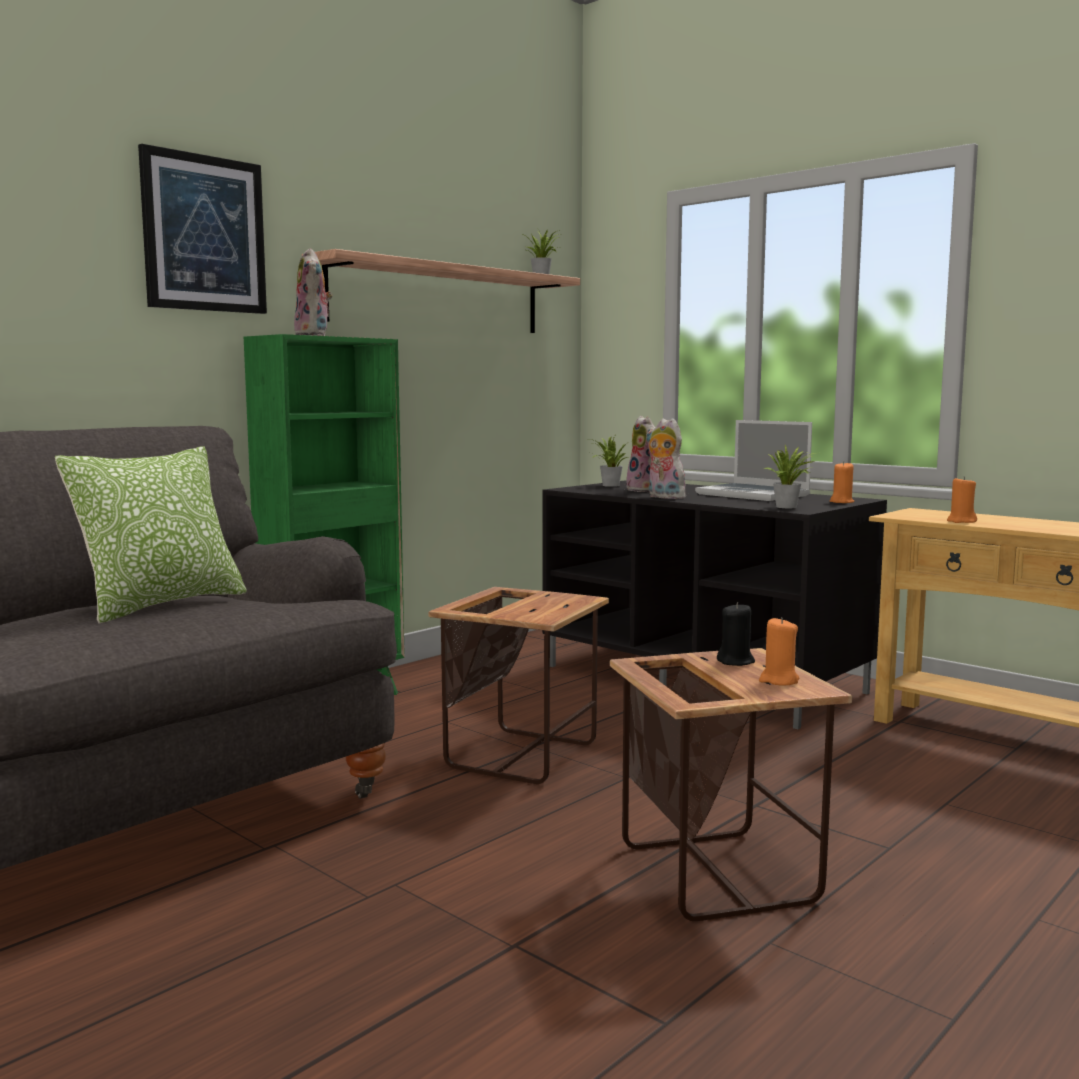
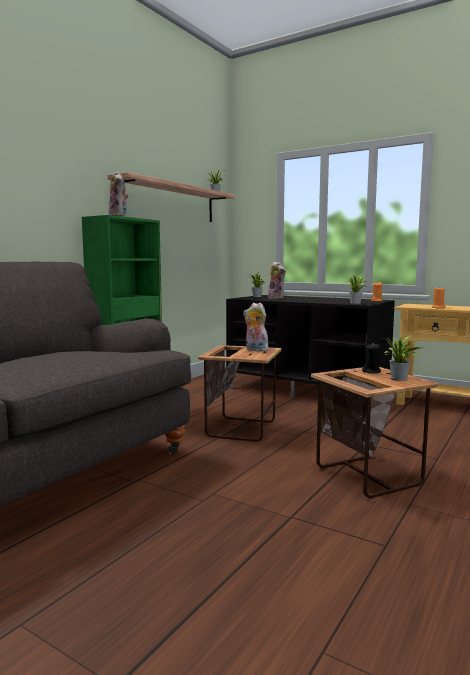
camera: 10 degrees left, 0 degrees up
pillow [55,446,246,623] -> none
picture [138,144,267,314] -> none
plush toy [646,418,686,499] -> plush toy moved to [243,303,269,352]
laptop [695,420,812,501] -> none
orange candle [759,617,799,686] -> potted plant [383,333,421,380]

